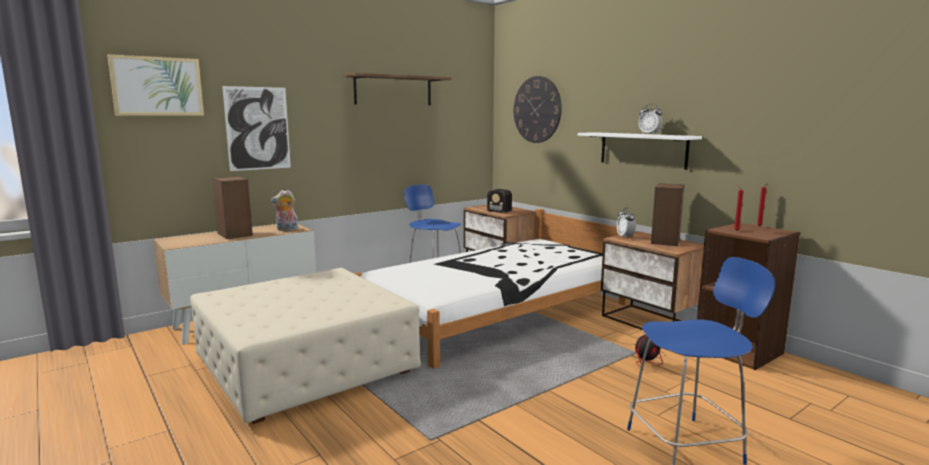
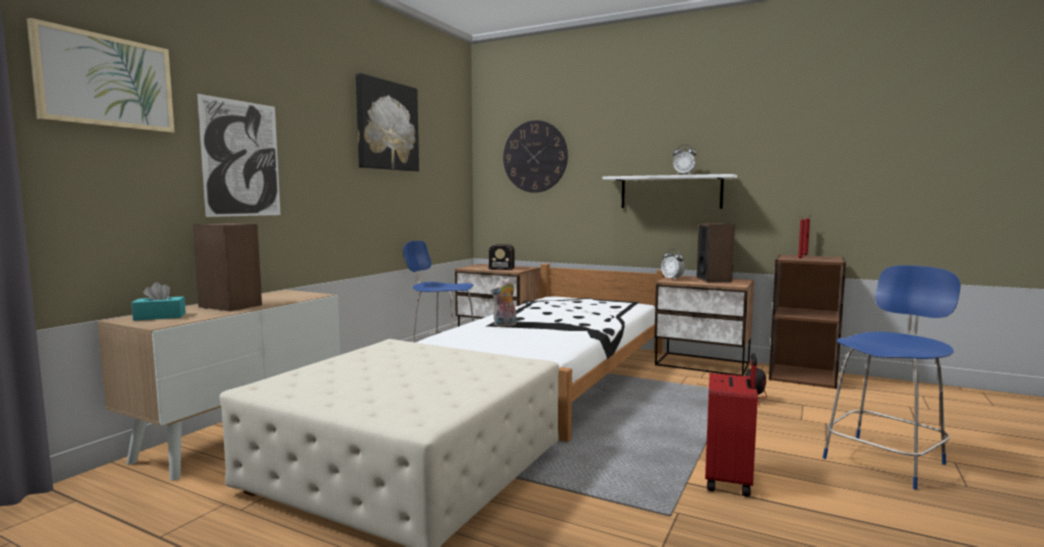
camera: 25 degrees left, 5 degrees down
plush toy [271,190,299,231] -> plush toy moved to [491,278,516,327]
brown shelf [343,73,452,105] -> picture [356,73,419,171]
none -> turquoise tissue box [131,282,186,321]
none -> red suitcase [705,353,758,497]

